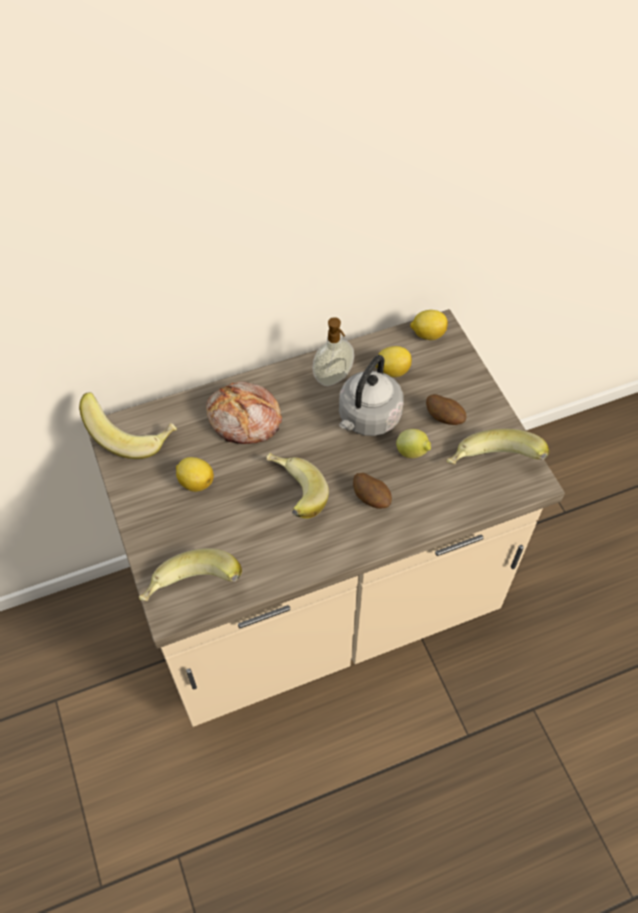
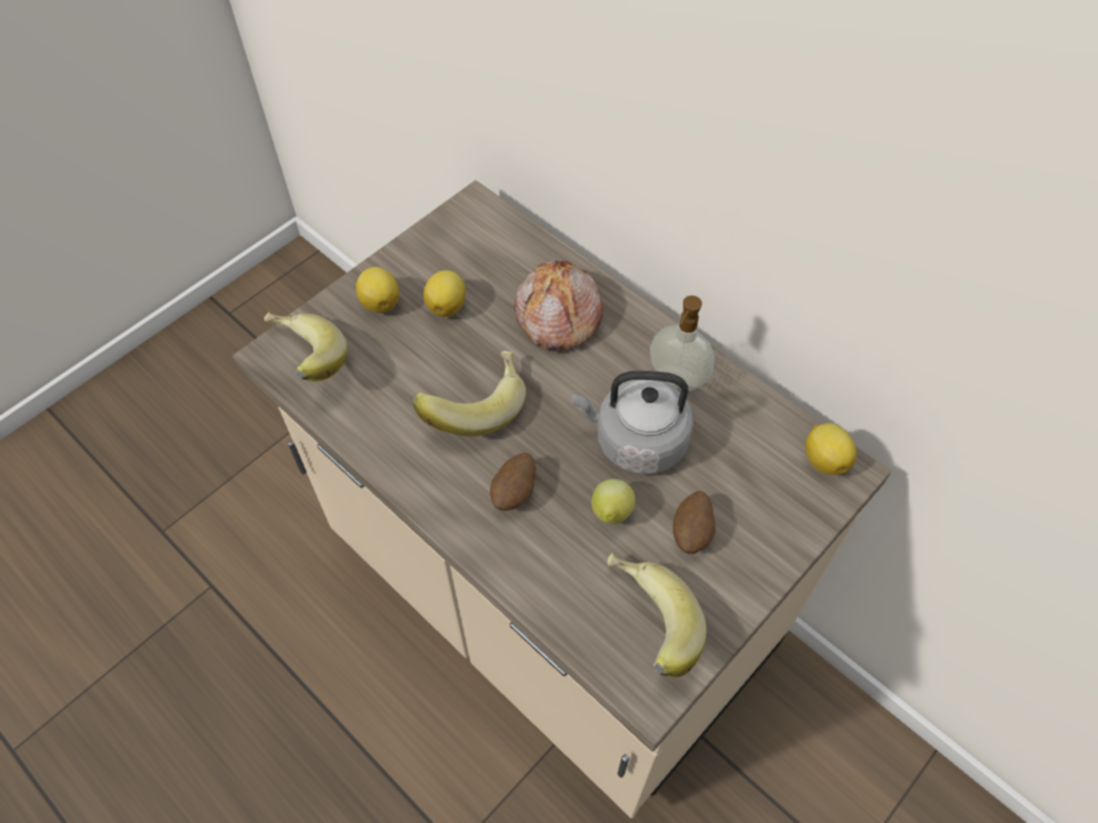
camera: 65 degrees right, 0 degrees up
banana [79,392,177,459] -> none
lemon [376,346,412,377] -> lemon moved to [356,267,399,313]

